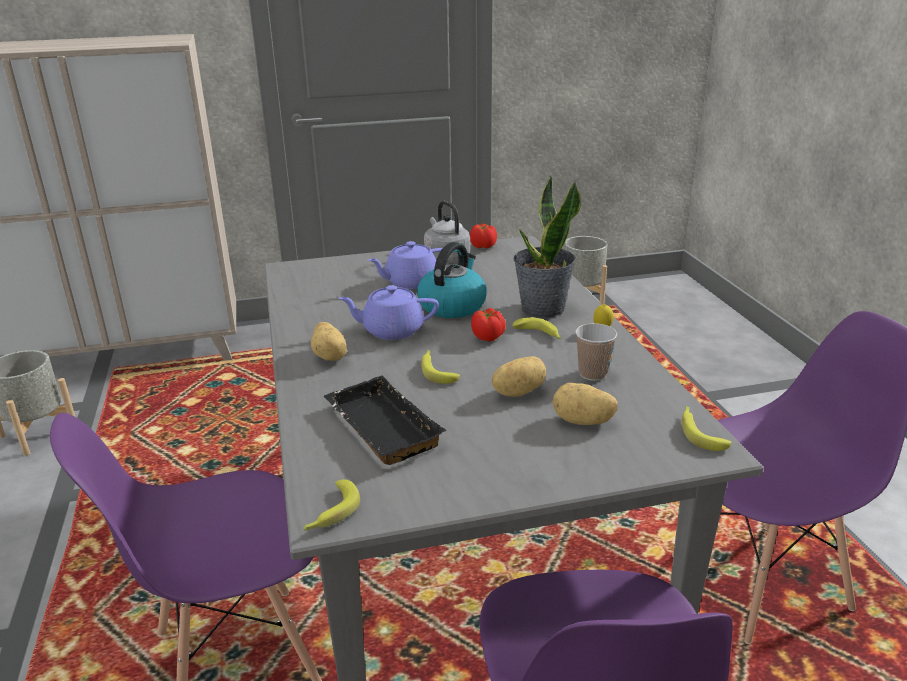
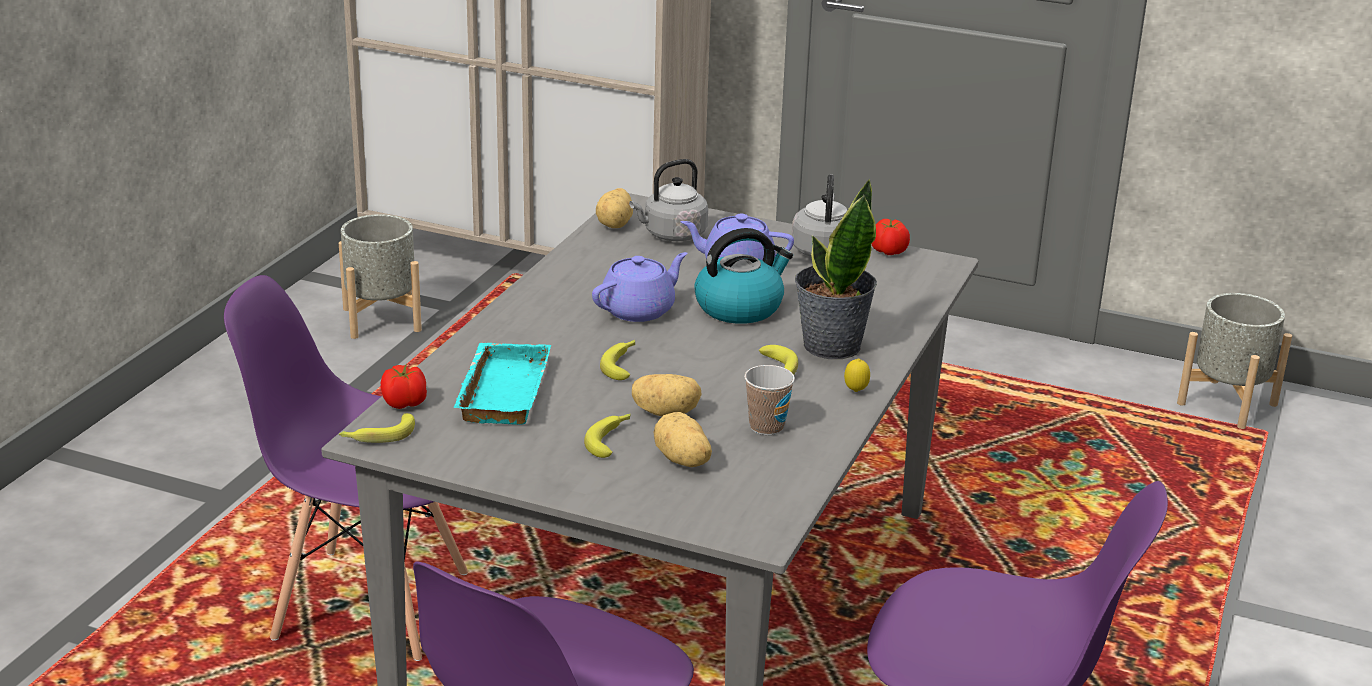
camera: 35 degrees right, 0 degrees up
potato [311,322,347,361] -> potato moved to [596,188,633,228]
black tray [323,375,446,465] -> turquoise tray [453,343,551,425]
purple teapot [338,285,439,340] -> purple teapot turned 105 degrees clockwise [592,252,688,322]
tomato [471,308,506,342] -> tomato moved to [381,364,427,409]
banana [682,406,731,451] -> banana moved to [584,414,631,458]
none -> grey kettle [629,159,708,241]

